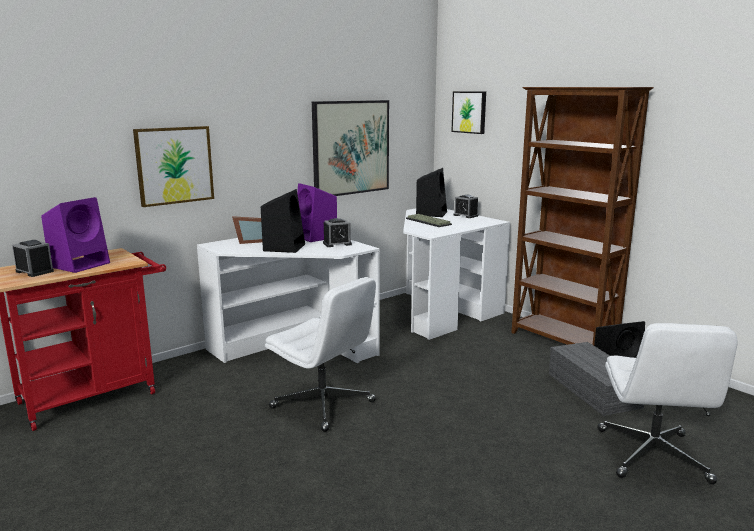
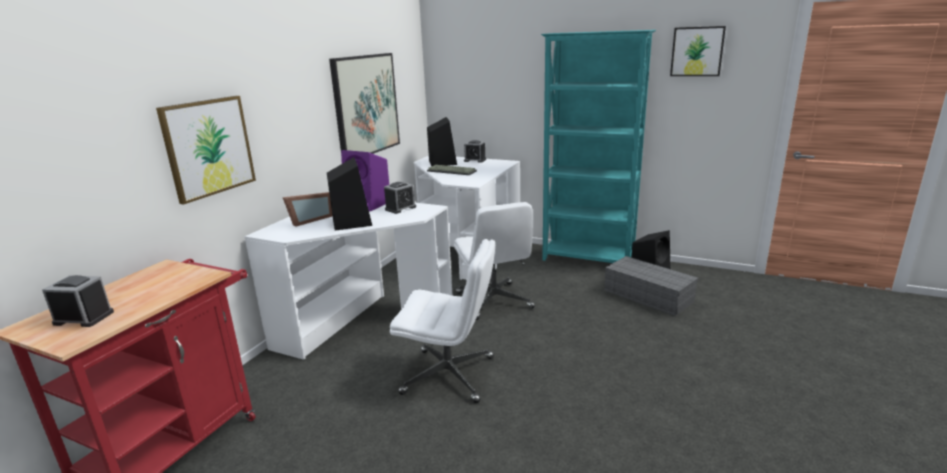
camera: 25 degrees left, 5 degrees up
purple speaker [41,197,110,273] -> none
picture [451,91,486,134] -> picture moved to [670,26,726,76]
brown bookcase [511,87,654,345] -> turquoise bookcase [541,30,656,263]
white office chair [597,323,738,484] -> white office chair moved to [454,202,535,320]

